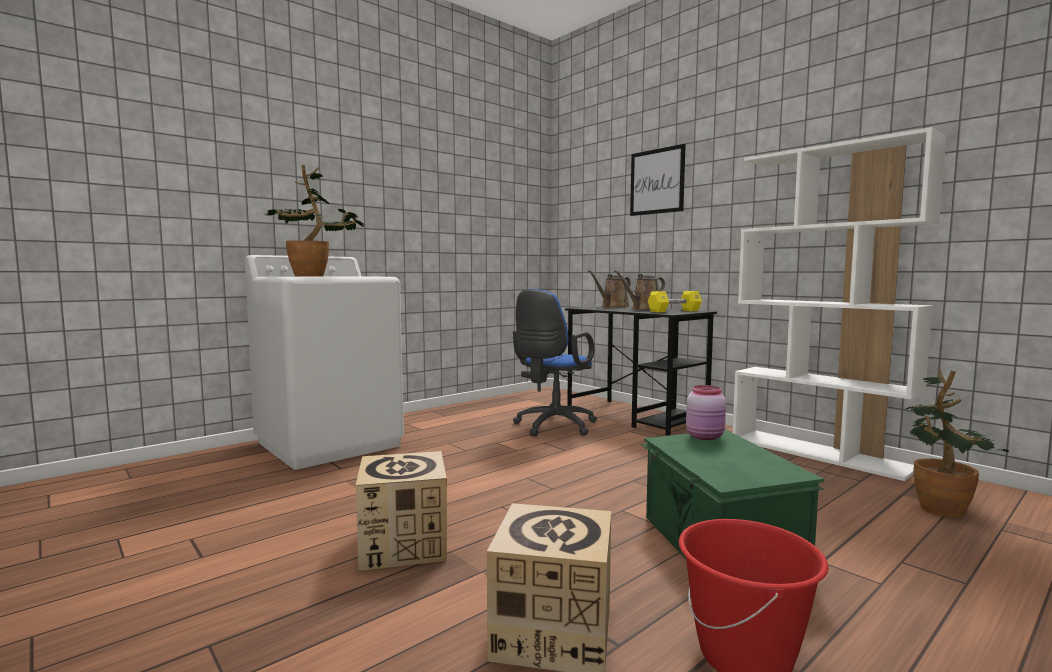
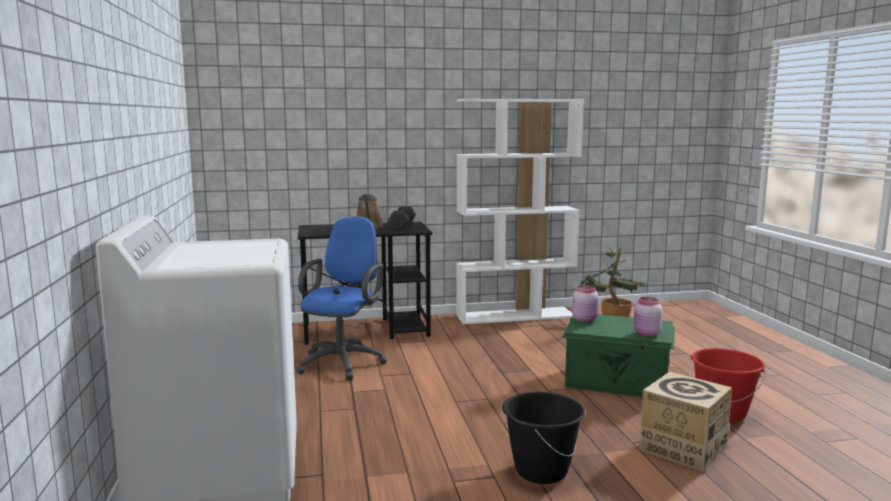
camera: 60 degrees left, 5 degrees up
potted plant [264,165,364,277] -> none
cardboard box [356,451,447,571] -> black bucket [502,392,585,484]
blue office chair [513,289,597,437] -> blue office chair turned 135 degrees counterclockwise [296,216,387,380]
brown watering can [588,271,631,308] -> none
picture [630,144,686,216] -> none
yellow dumbbell [648,291,702,312] -> black dumbbell [388,206,416,231]
none -> pink jar [634,297,663,337]

